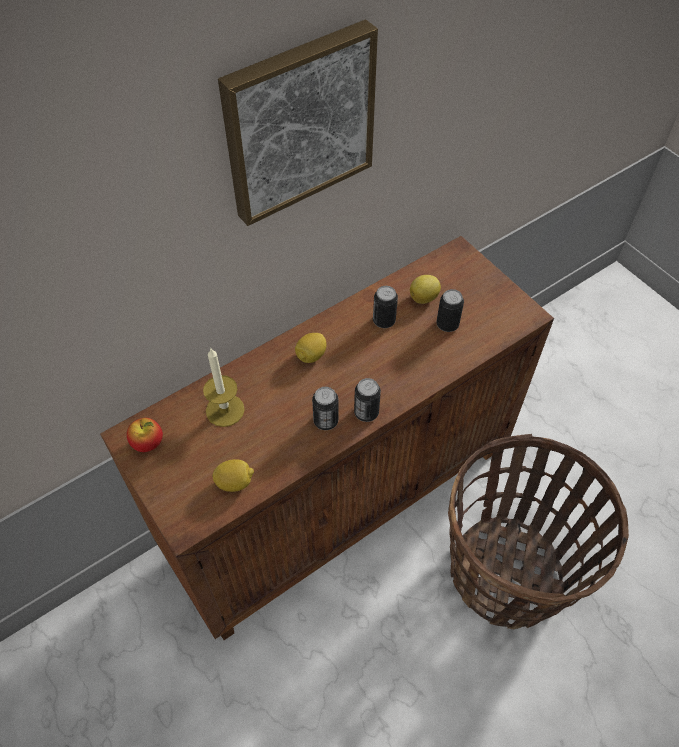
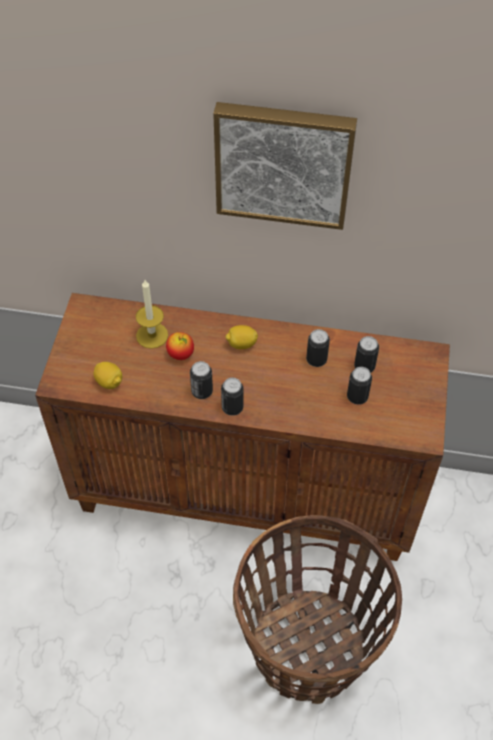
camera: 45 degrees right, 0 degrees up
apple [127,418,163,452] -> apple moved to [166,332,194,360]
lemon [410,275,441,304] -> can [354,336,379,373]

